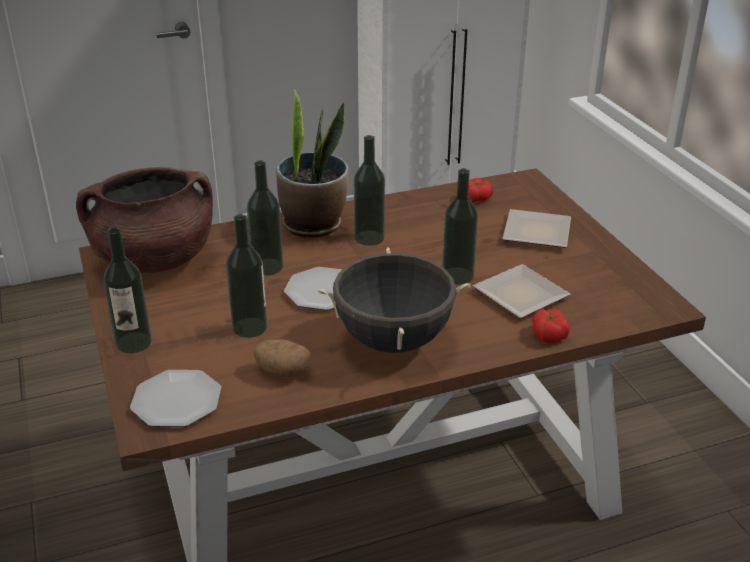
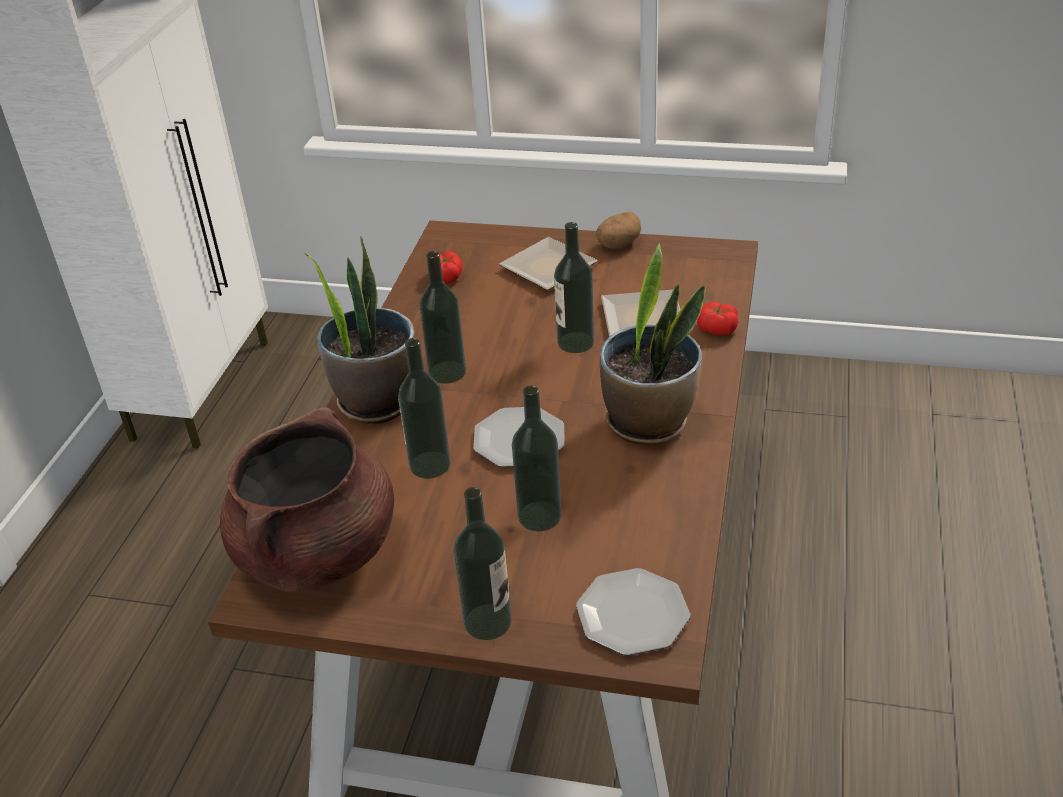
camera: 55 degrees left, 5 degrees up
potato [253,340,310,377] -> potato moved to [596,212,641,249]
black cooking pot [318,247,471,353] -> potted plant [600,243,706,445]

